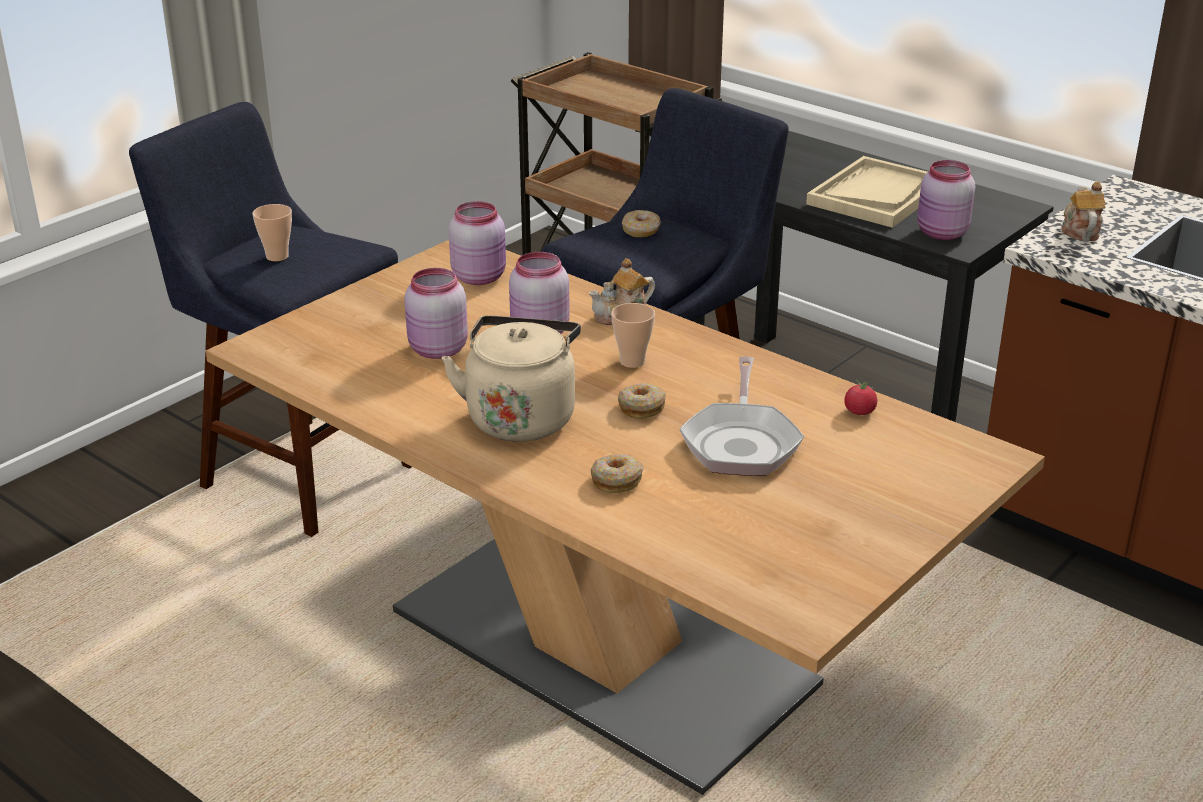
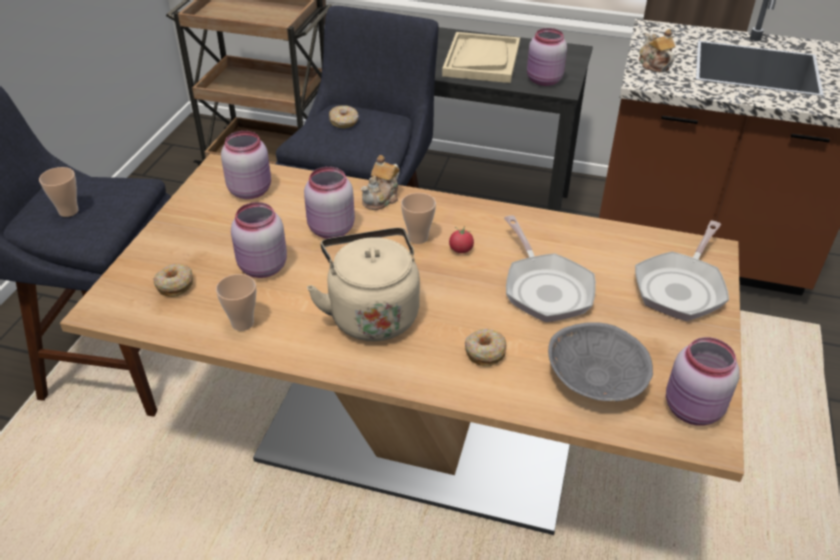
camera: 25 degrees left, 10 degrees up
donut [618,383,666,419] -> donut moved to [154,264,193,297]
tomato [844,379,877,415] -> tomato moved to [449,226,474,253]
none -> cup [216,274,256,331]
none -> grey bowl [548,322,653,401]
none -> frying pan [635,221,729,321]
none -> pink jar [666,337,740,426]

